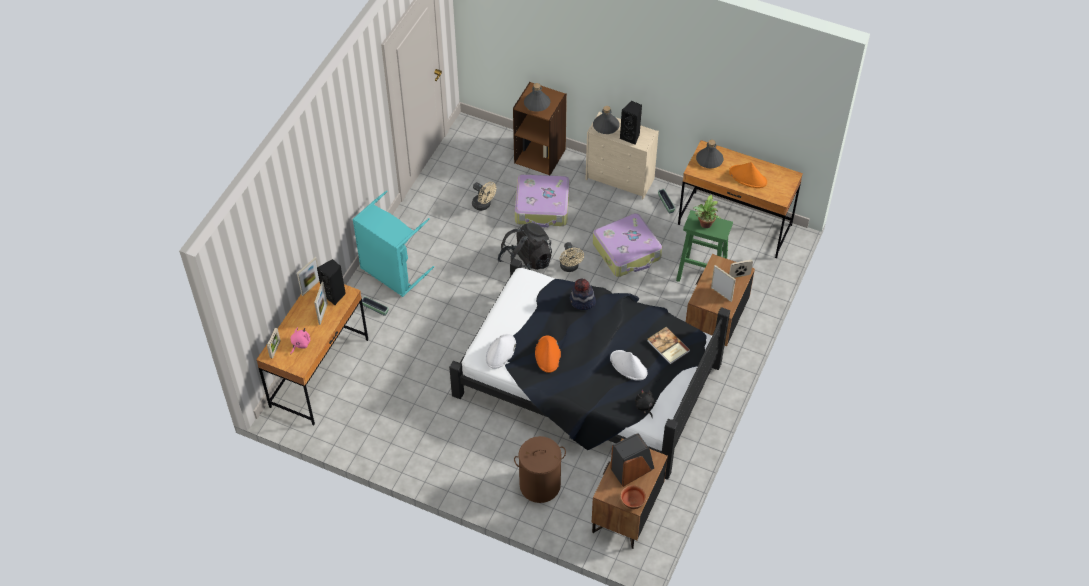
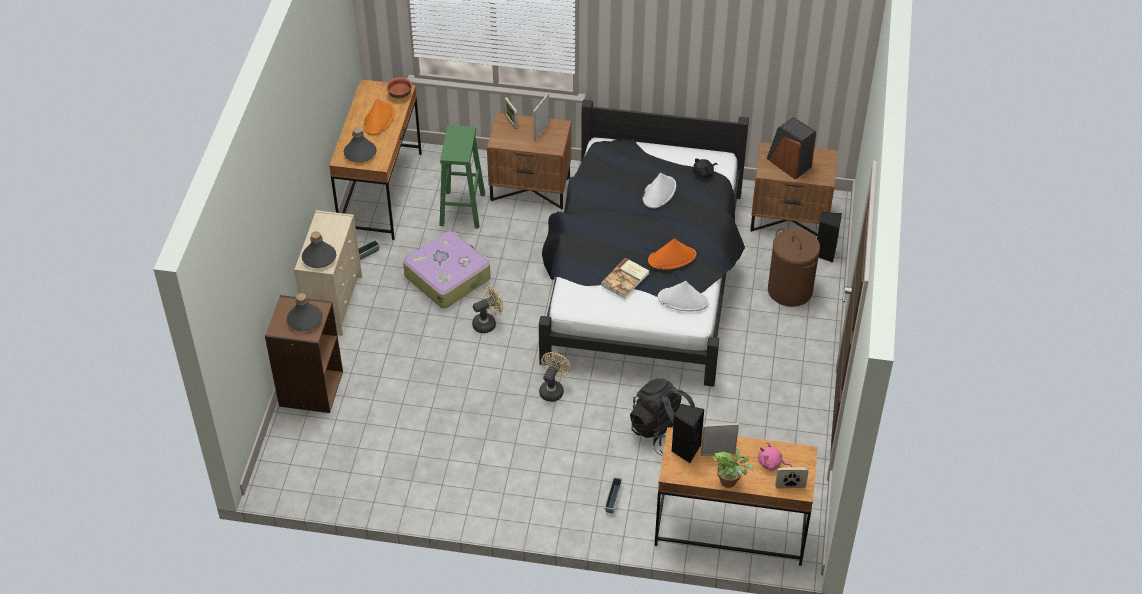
camera: 105 degrees left, 5 degrees down
picture frame [297,257,319,296] -> none
turquoise laundry basket [353,190,434,297] -> none
beige fan [472,182,496,211] -> beige fan moved to [539,352,571,402]
black backpack [498,222,552,270] -> black backpack moved to [630,378,695,456]
suitcase [515,174,569,228] -> none
hat [570,279,596,310] -> none
black speaker [620,101,642,145] -> black speaker moved to [817,212,842,262]
bowl [621,485,646,509] -> bowl moved to [386,77,412,98]
book [648,327,690,364] -> book moved to [600,258,649,299]
potted plant [693,195,721,228] -> potted plant moved to [713,448,753,488]

